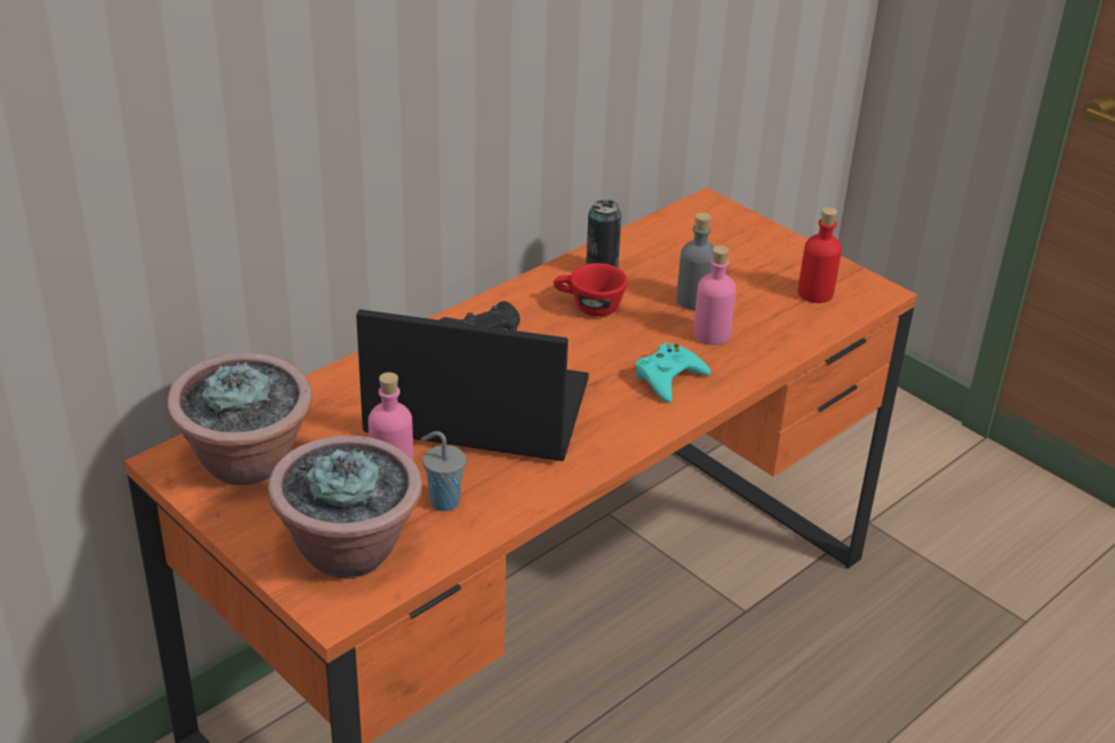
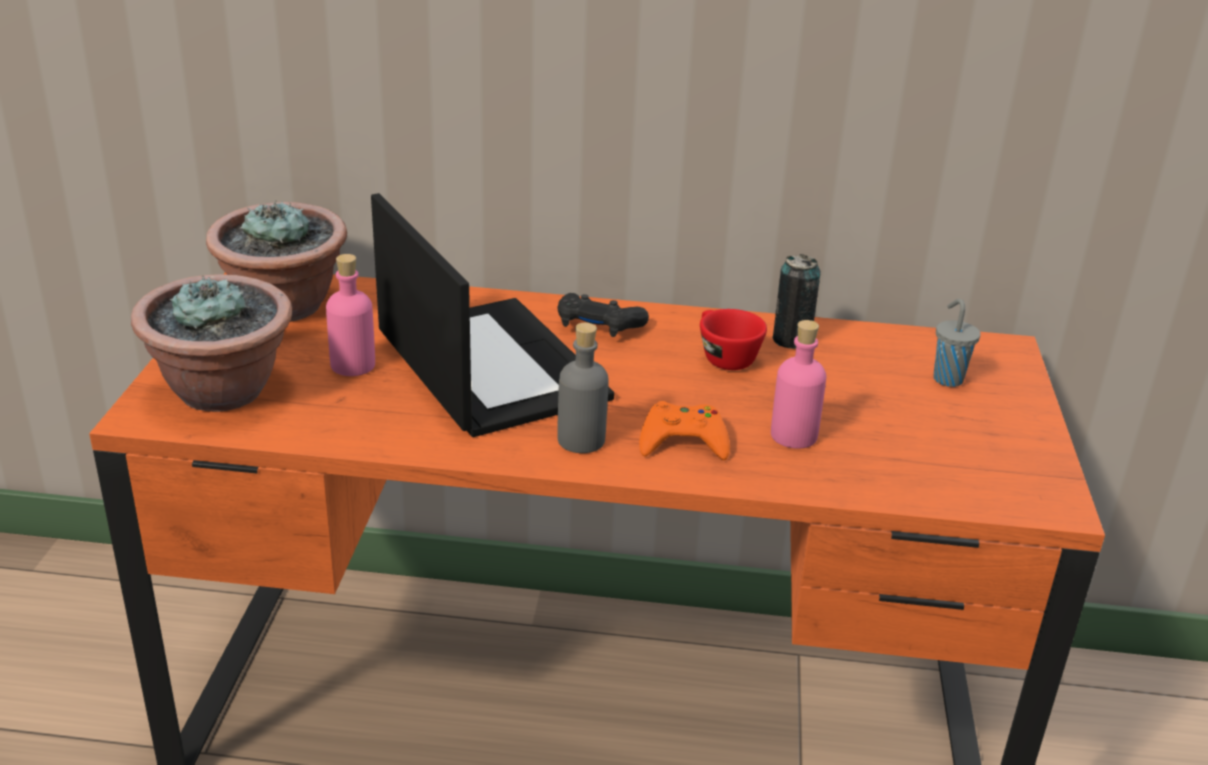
camera: 50 degrees right, 5 degrees down
grey cup [421,431,466,511] -> grey cup moved to [934,299,980,387]
turquoise game controller [635,343,711,403] -> orange game controller [639,401,730,460]
grey bottle [677,212,714,310] -> grey bottle moved to [557,323,609,453]
red bottle [798,207,842,303] -> none

